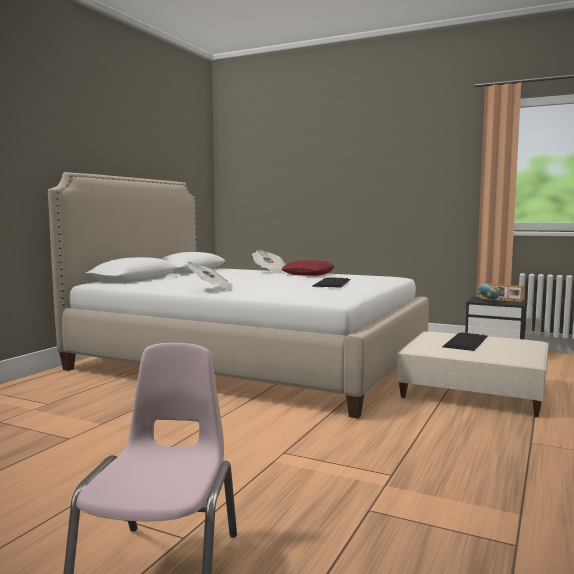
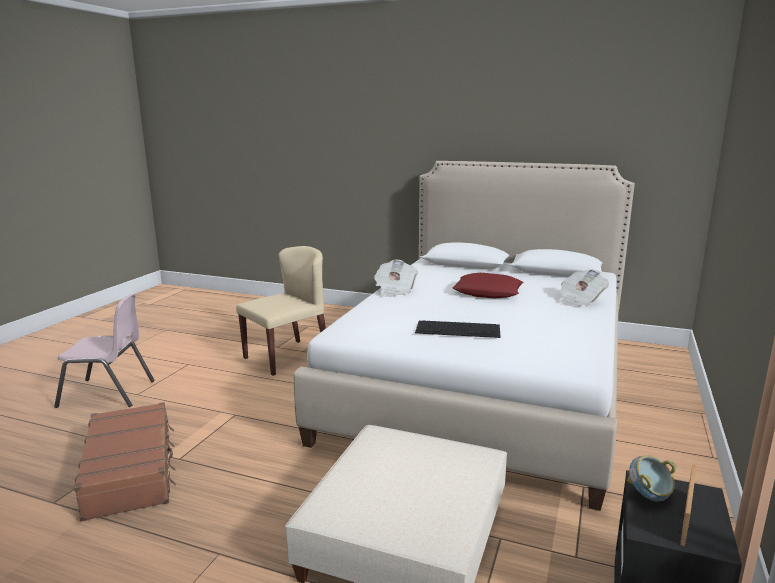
camera: 85 degrees right, 10 degrees up
red pillow [282,260,335,276] -> red pillow moved to [453,273,524,298]
keyboard [442,332,488,351] -> none
none -> brown suitcase [74,402,176,522]
none -> beige chair [236,246,326,376]

